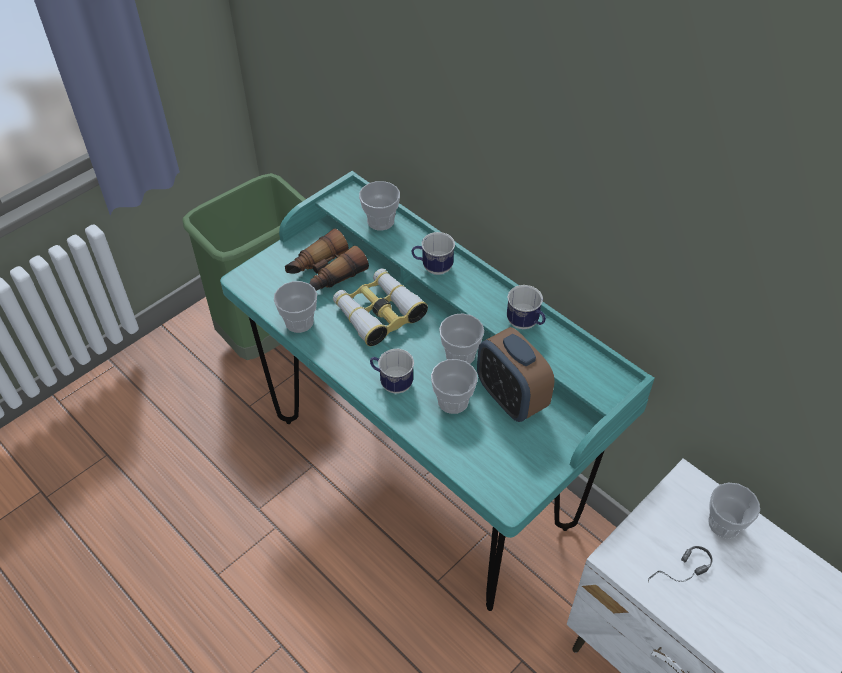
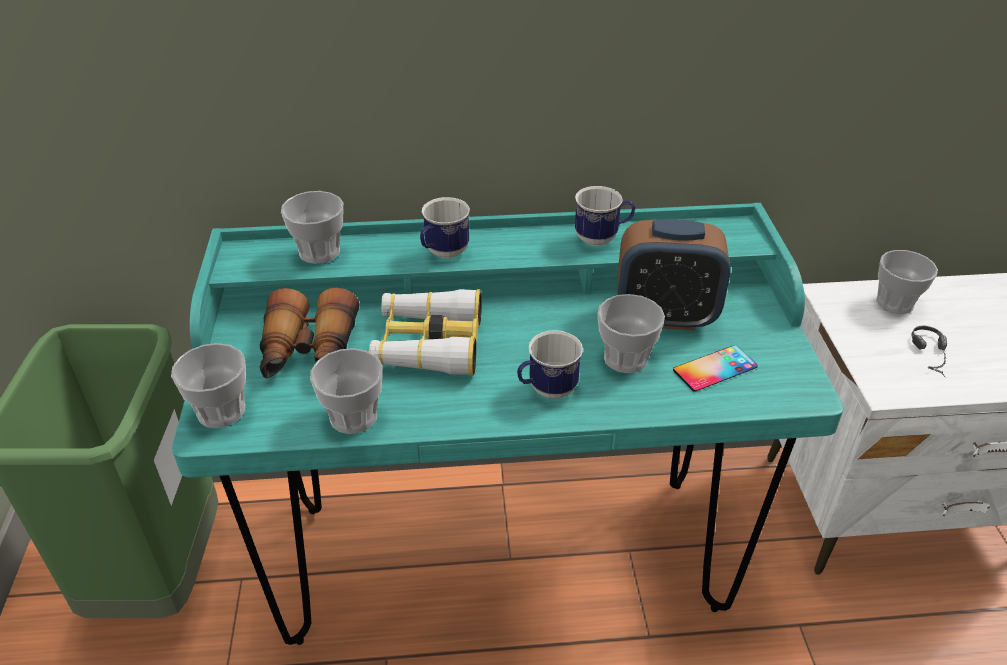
camera: 50 degrees left, 10 degrees down
cup [439,313,484,364] -> cup moved to [171,343,246,428]
none -> phone [673,345,758,392]

